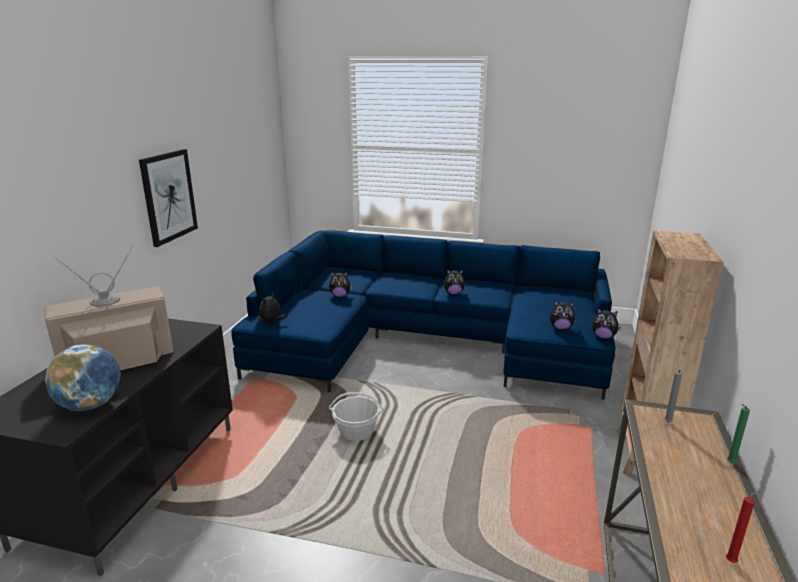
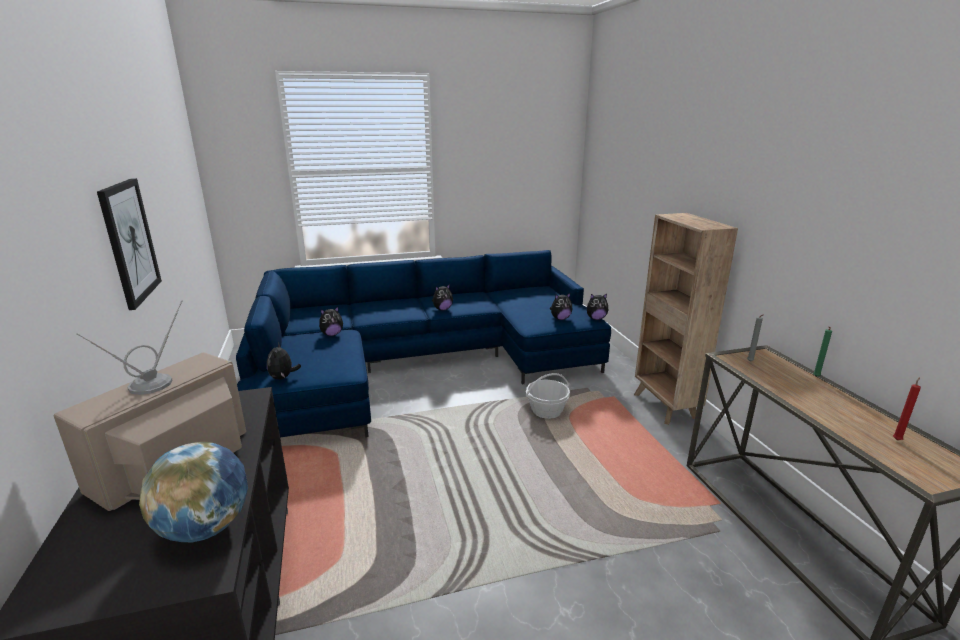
camera: 30 degrees left, 0 degrees up
basket [329,392,384,441] -> basket moved to [526,373,570,419]

